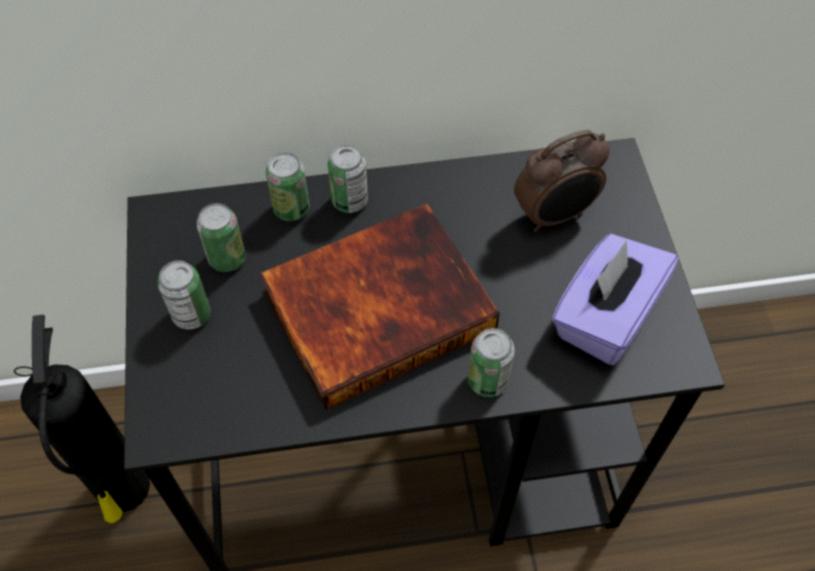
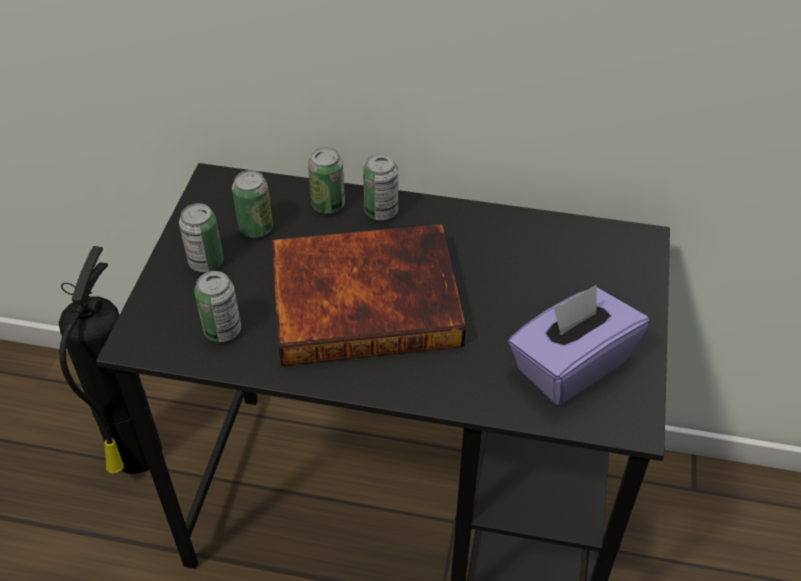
camera: 20 degrees right, 10 degrees down
can [468,328,515,397] -> can moved to [194,271,241,343]
alarm clock [514,130,610,232] -> none

